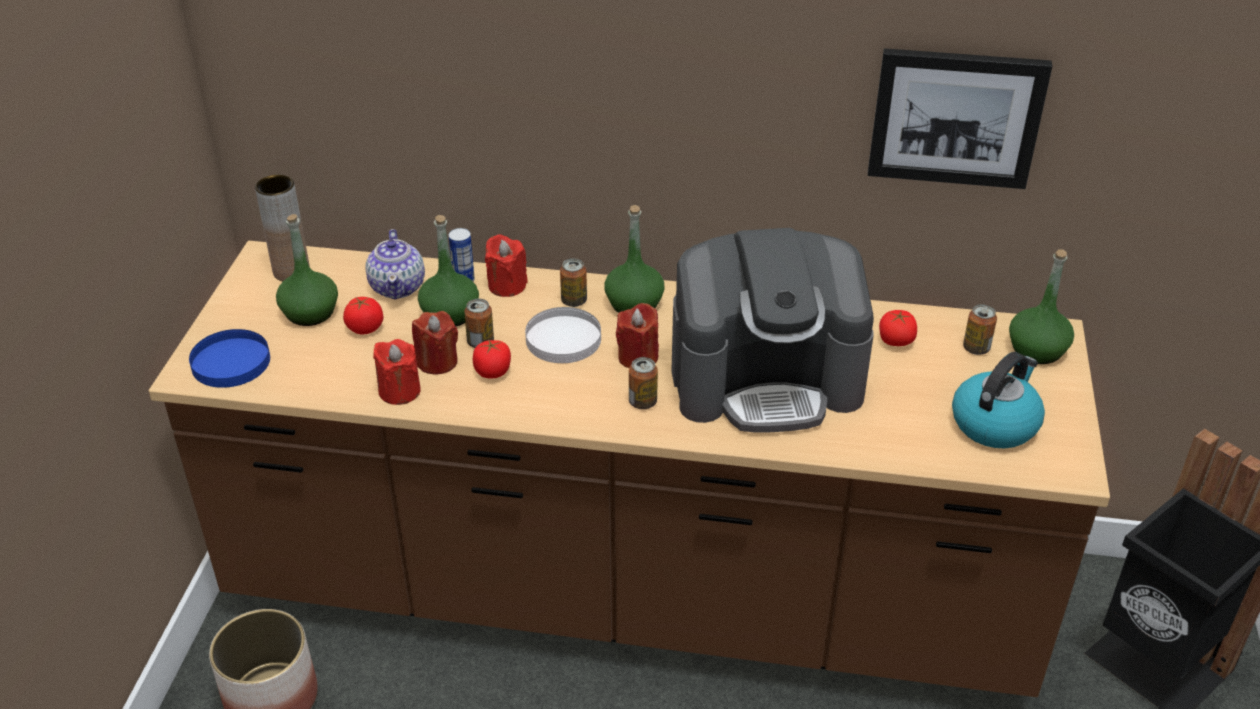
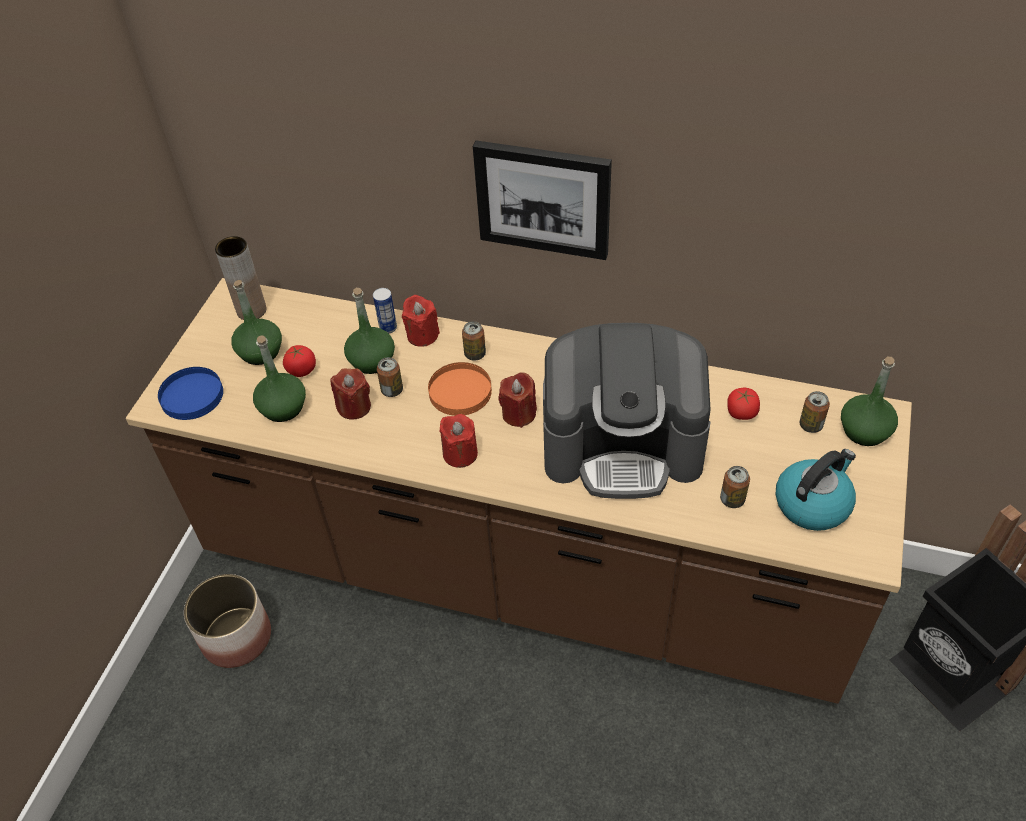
camera: 10 degrees right, 10 degrees up
teapot [365,229,425,300] -> none
red candle [373,339,421,405] -> red candle moved to [439,414,478,468]
tomato [473,339,511,378] -> none
white plate [525,307,601,363] -> orange plate [428,362,492,416]
green bottle [604,205,665,313] -> green bottle moved to [253,335,306,422]
can [629,357,658,409] -> can moved to [720,466,750,508]
picture [868,48,1052,189] -> picture moved to [473,140,612,260]

